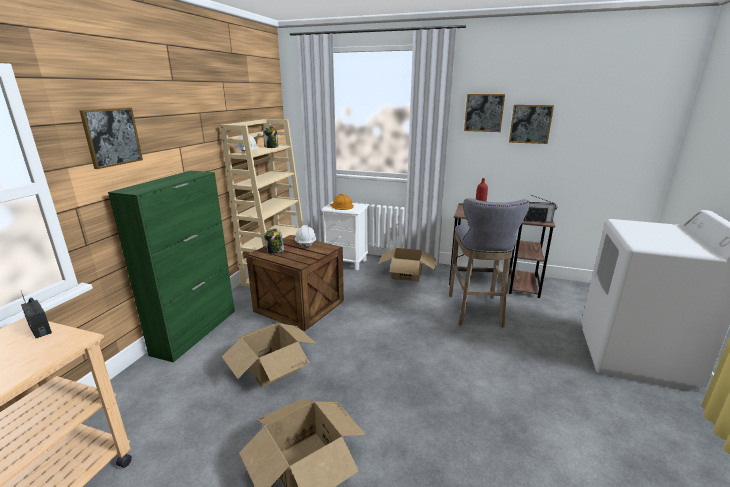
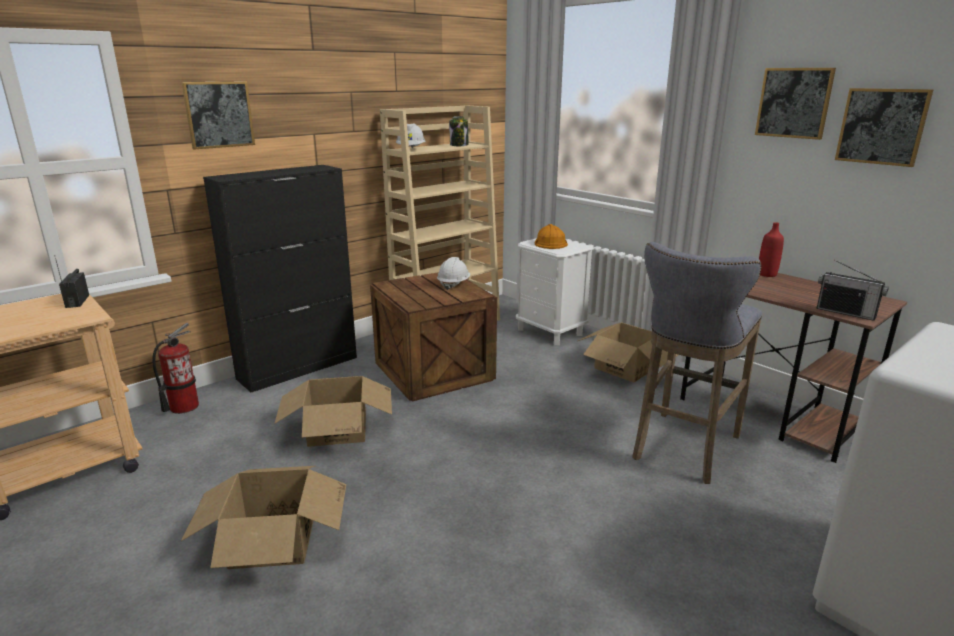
camera: 30 degrees right, 0 degrees up
green cabinet [108,171,235,362] -> black cabinet [203,165,357,392]
jar [264,229,284,254] -> none
none -> fire extinguisher [152,323,199,414]

